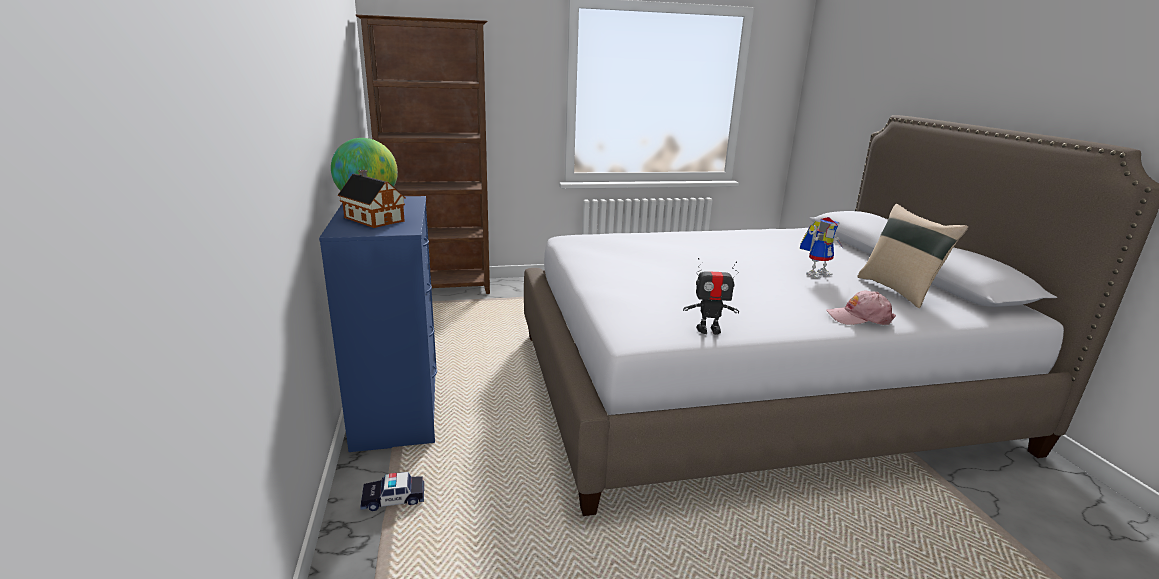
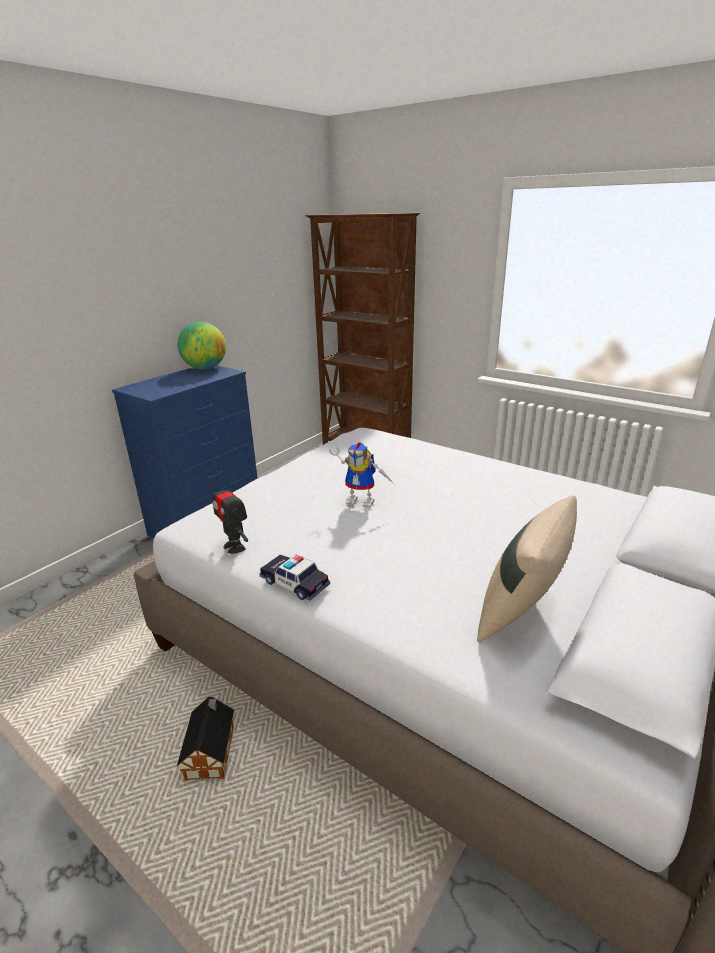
camera: 50 degrees right, 5 degrees up
toy house [338,170,406,228] -> toy house moved to [177,697,234,781]
toy car [360,472,424,511] -> toy car moved to [259,554,330,601]
toy robot [800,217,843,279] -> toy robot moved to [329,442,393,508]
pink cap [827,291,896,325] -> none

